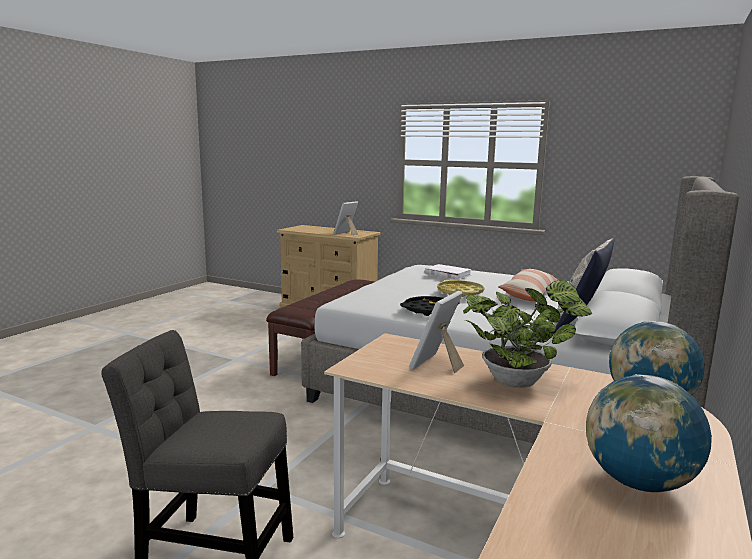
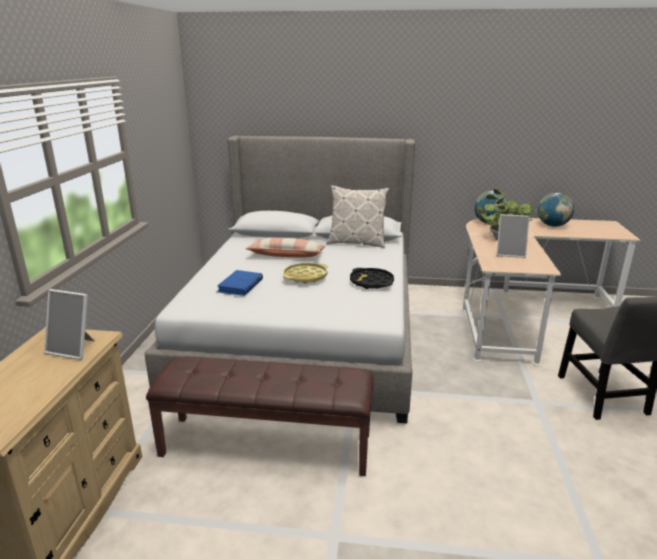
camera: 110 degrees left, 10 degrees up
white book [425,264,472,280] -> blue book [217,270,263,296]

